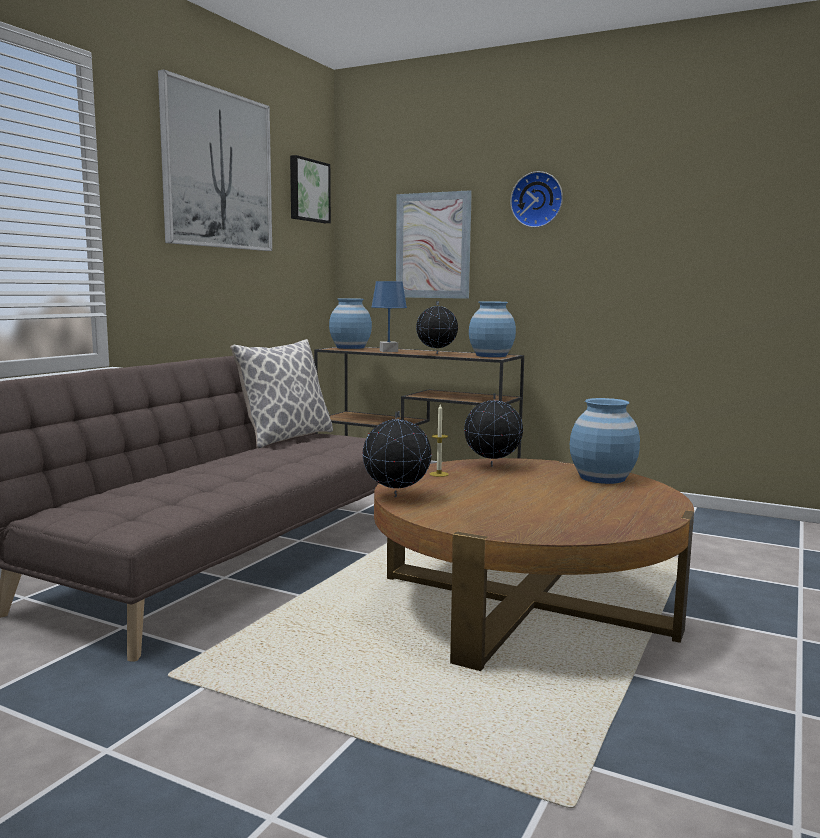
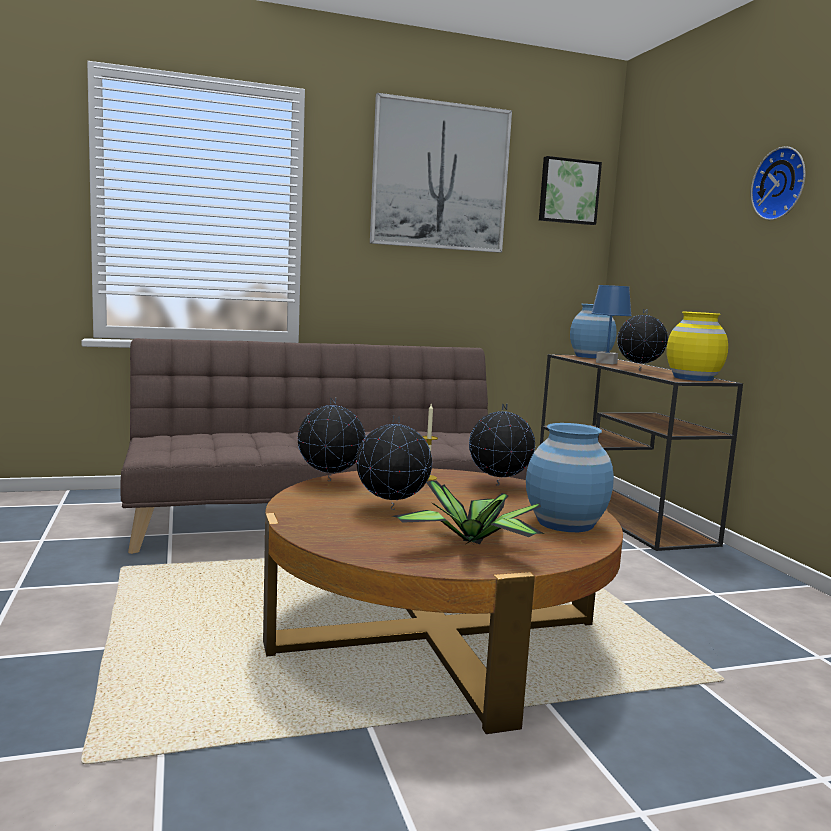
camera: 45 degrees right, 0 degrees up
pillow [230,339,333,449] -> none
picture [396,190,472,299] -> none
blue vase [469,301,516,357] -> yellow vase [666,312,728,381]
none -> globe [356,415,432,510]
none -> potted plant [392,480,544,544]

